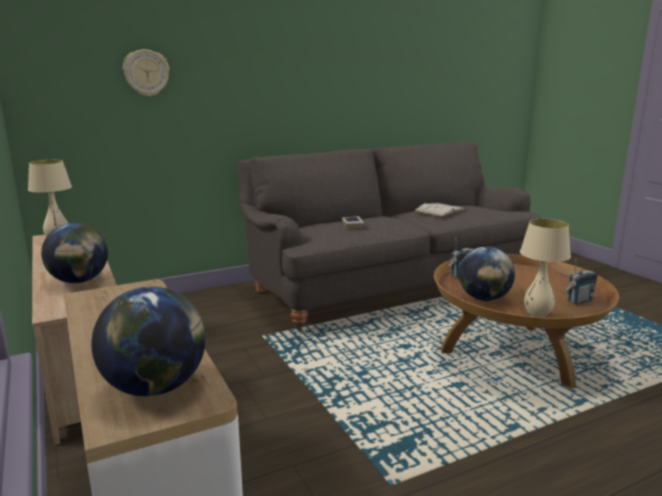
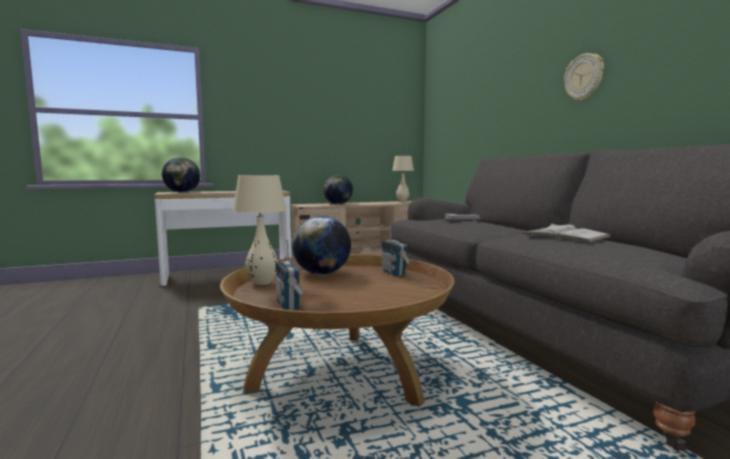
camera: 95 degrees right, 10 degrees down
wall clock [123,49,169,96] -> wall clock moved to [564,53,604,101]

